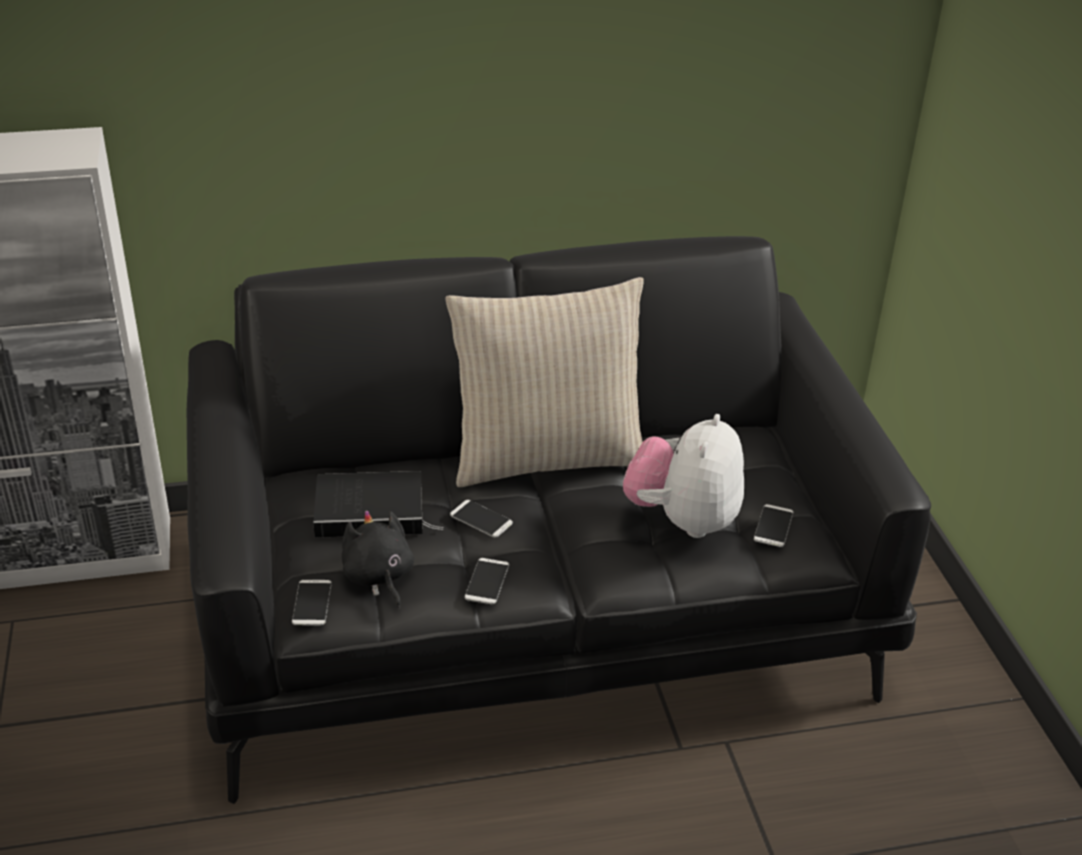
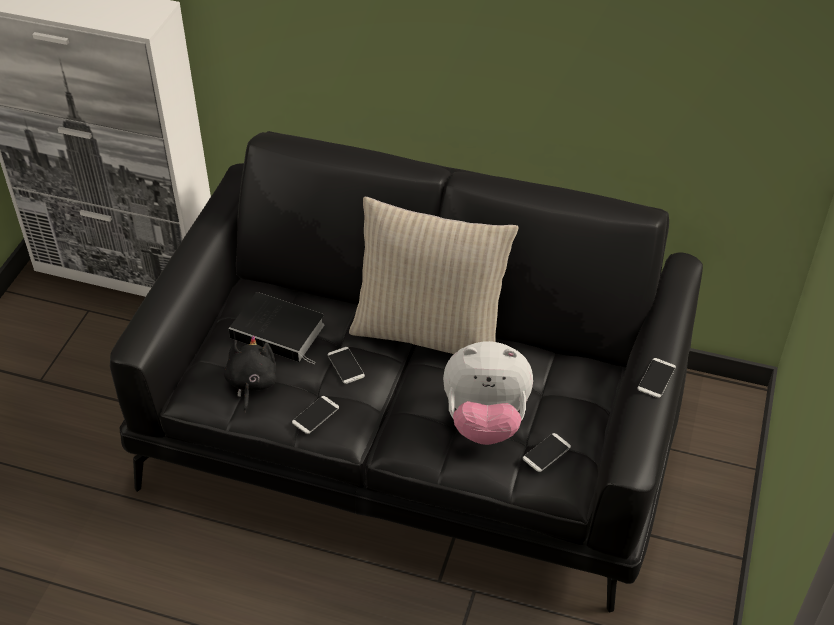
camera: 30 degrees right, 10 degrees up
phone [292,580,332,626] -> phone moved to [637,358,676,398]
plush toy [623,414,744,538] -> plush toy turned 135 degrees counterclockwise [443,341,533,445]

